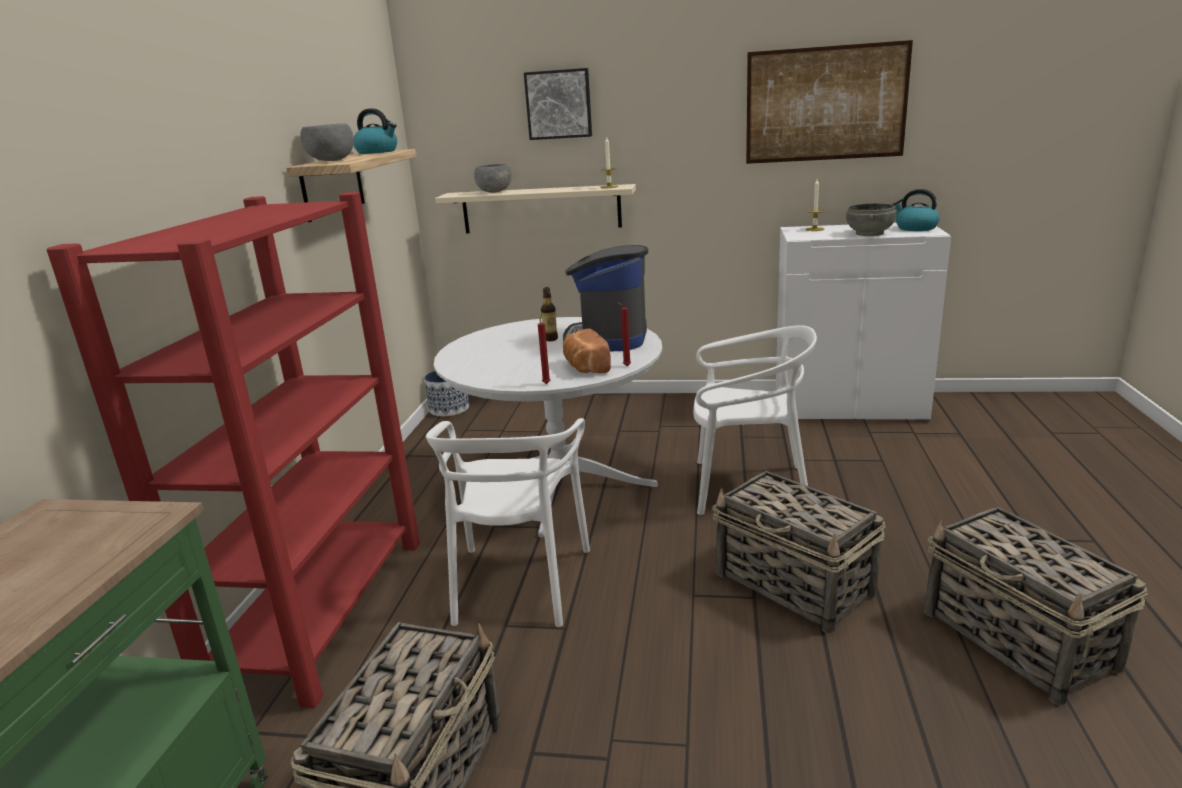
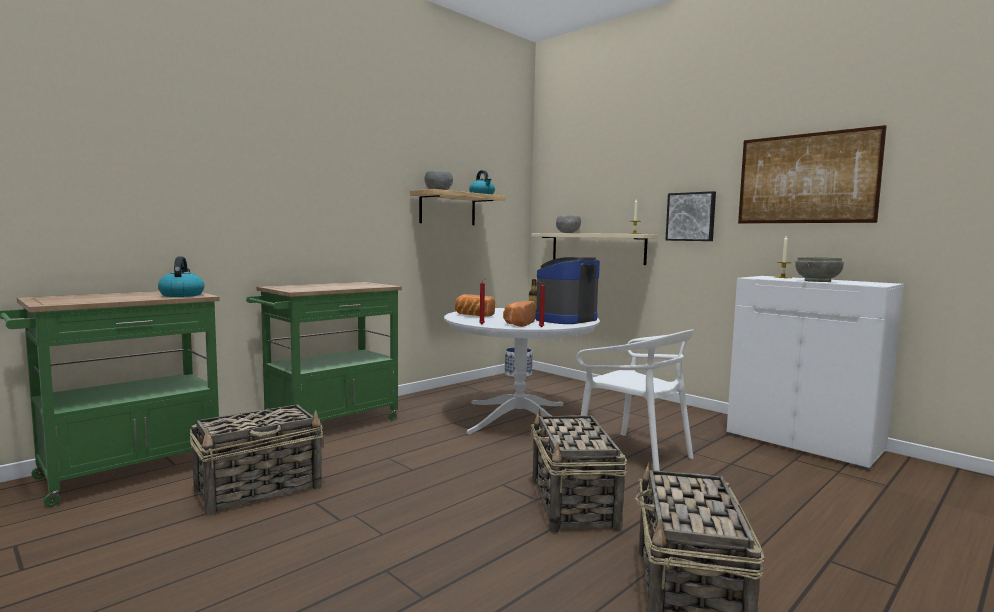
camera: 35 degrees right, 15 degrees down
red bookcase [46,192,420,708] -> green cart [246,282,402,421]
white chair [426,418,590,627] -> none
picture [524,68,592,140] -> picture moved to [665,191,716,241]
kettle [892,189,940,231] -> kettle moved to [158,256,205,297]
none -> bread [455,294,495,316]

